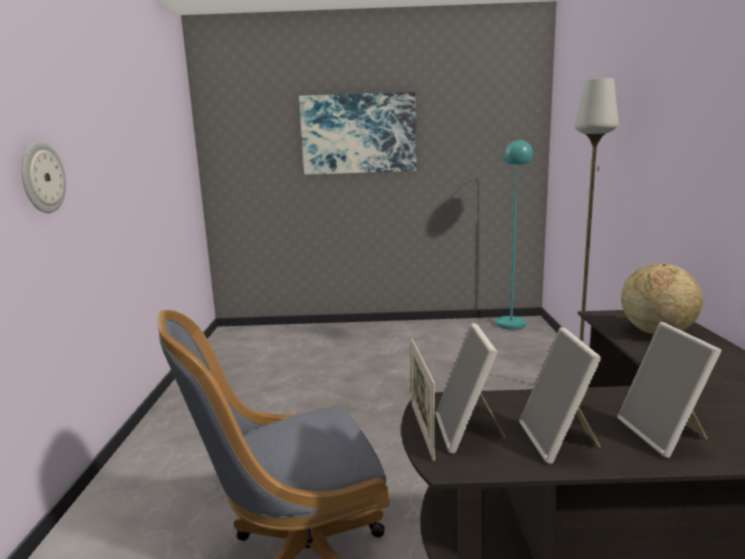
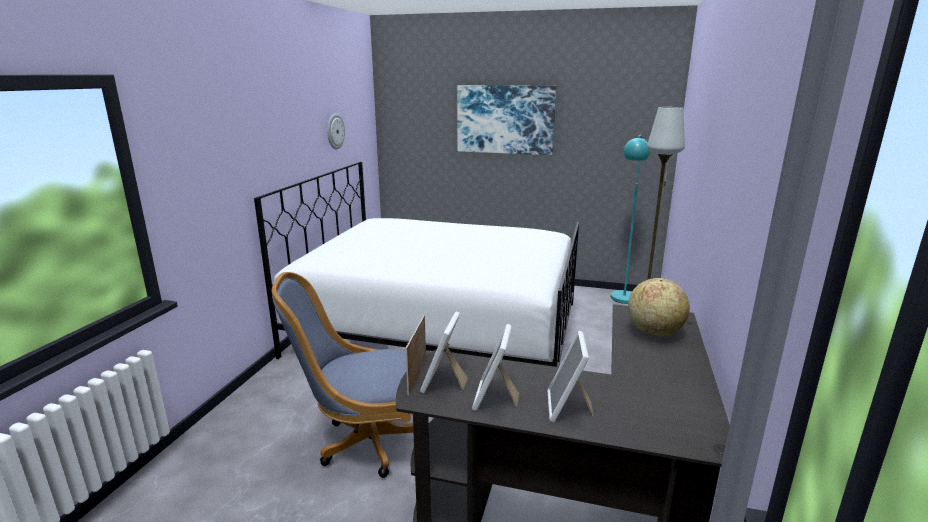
camera: 15 degrees right, 5 degrees up
wall clock [22,141,66,213] -> wall clock moved to [327,113,345,150]
none -> white bed [254,162,579,367]

